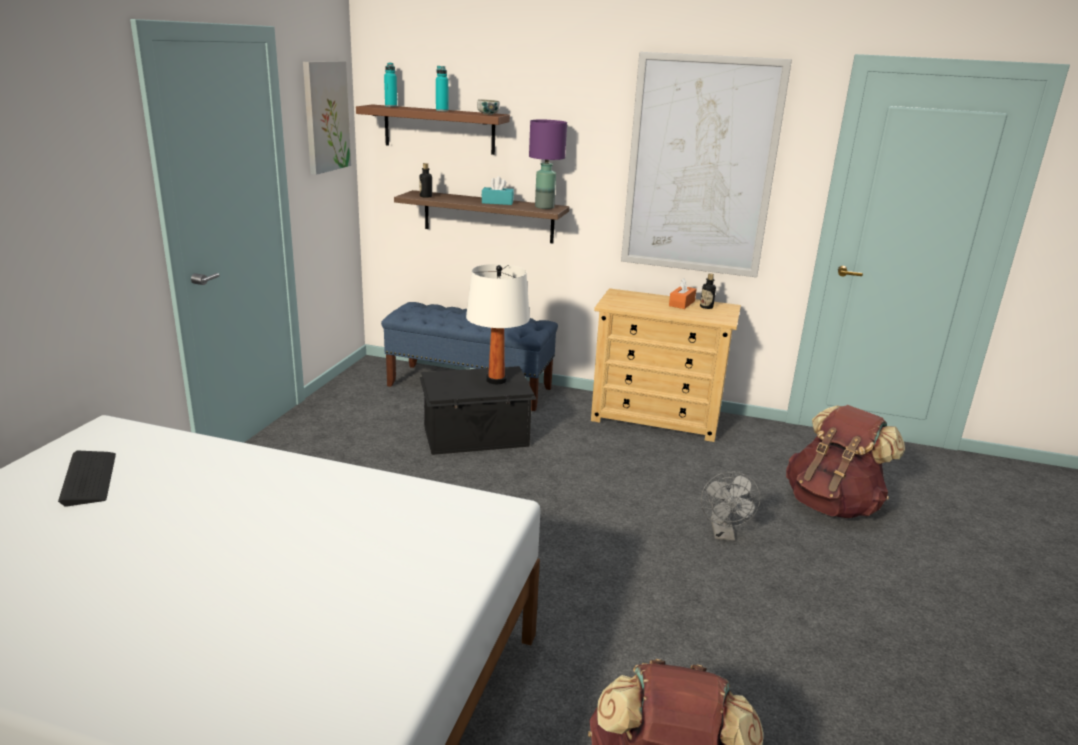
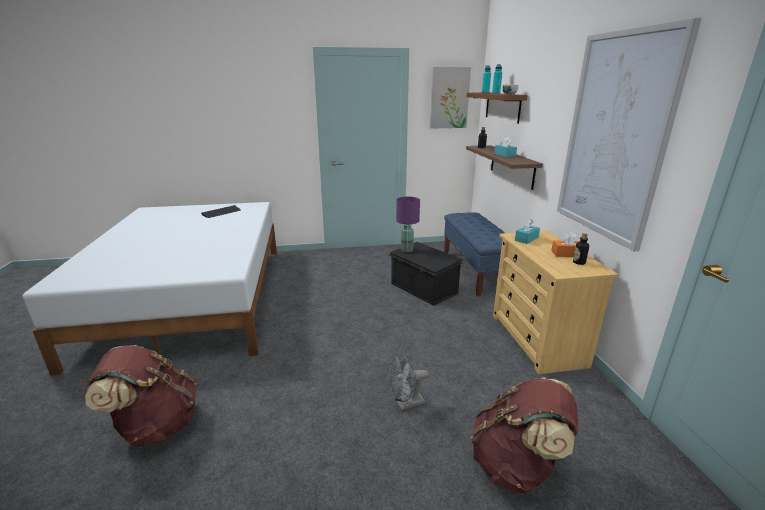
camera: 65 degrees right, 0 degrees up
white table lamp [466,264,530,384] -> none
purple table lamp [529,120,567,209] -> purple table lamp moved to [396,197,420,252]
none -> turquoise tissue box [515,219,540,244]

